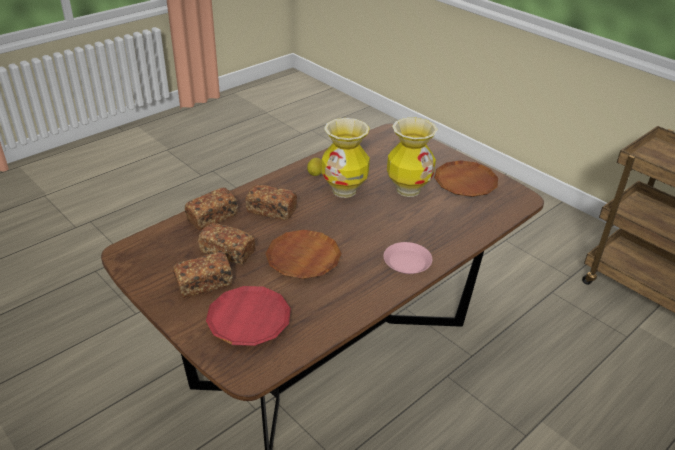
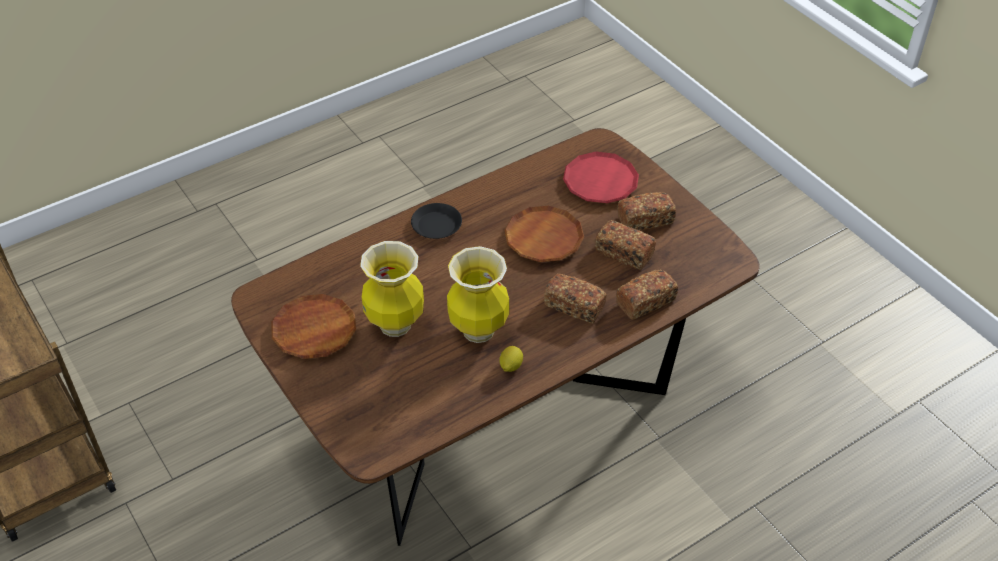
camera: 170 degrees left, 10 degrees up
pink plate [383,242,432,274] -> black plate [411,203,462,239]

